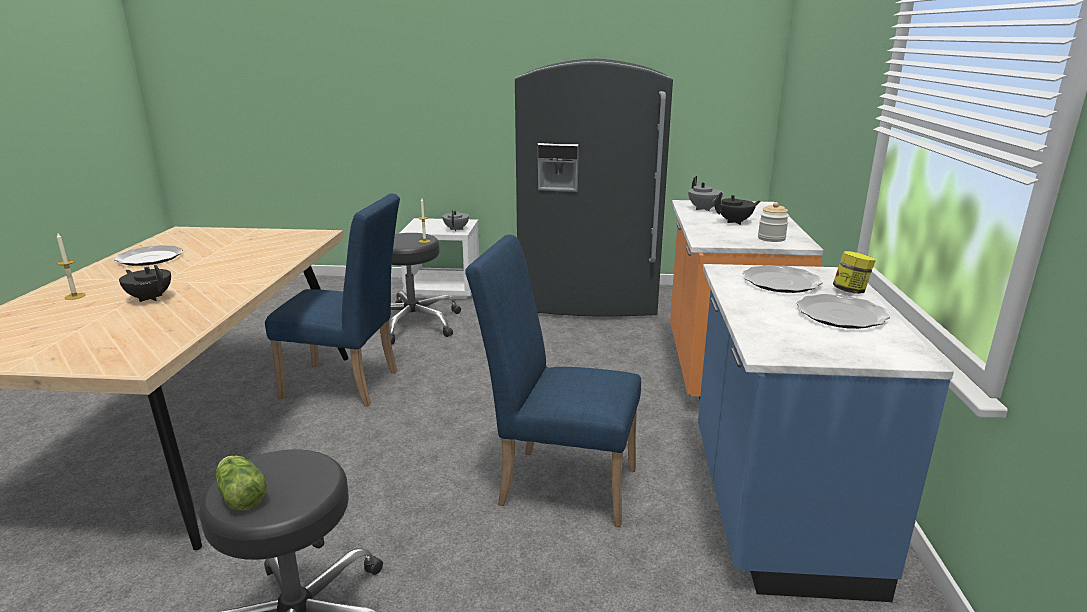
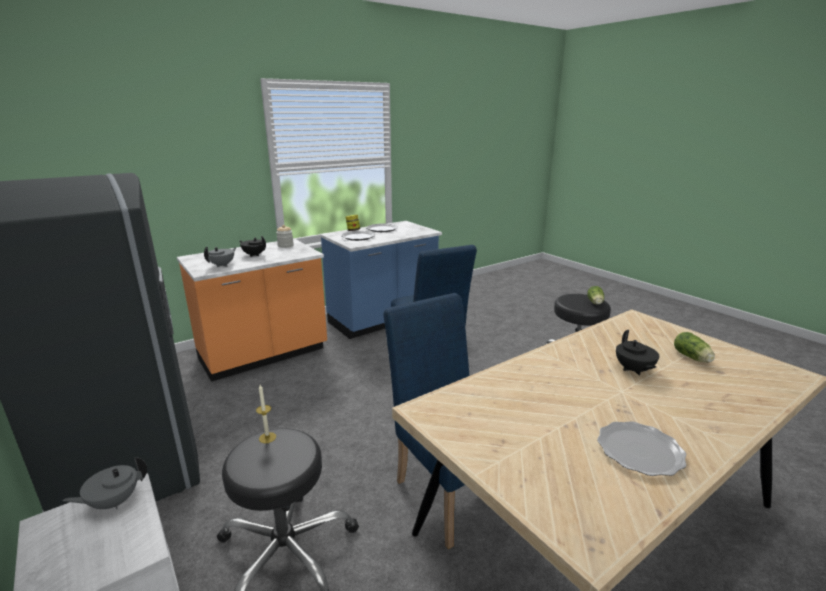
camera: 130 degrees left, 0 degrees up
candle [56,232,85,300] -> none
none -> lettuce [674,332,715,363]

